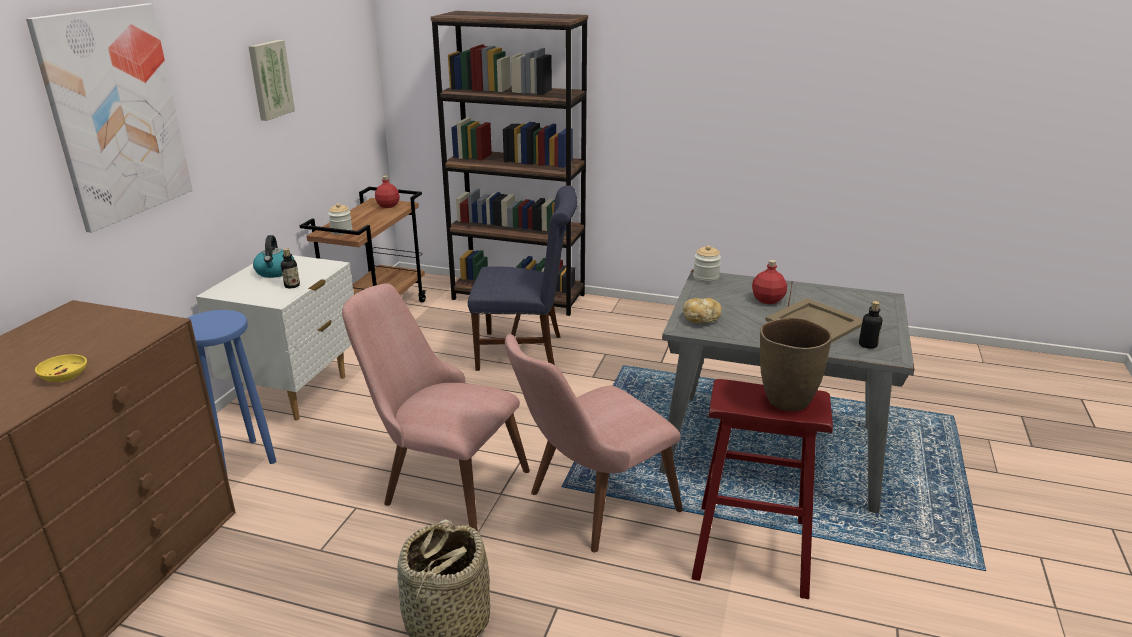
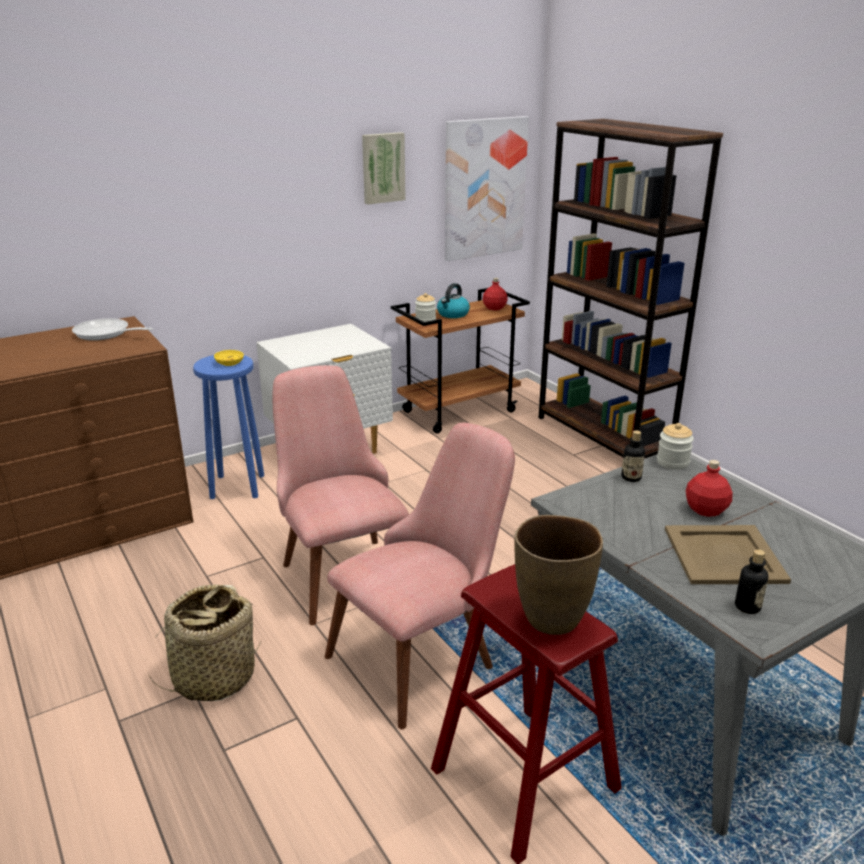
camera: 40 degrees right, 0 degrees up
picture [26,3,193,233] -> picture moved to [445,116,529,262]
yellow bowl [35,354,87,382] -> yellow bowl moved to [214,350,244,366]
kettle [253,235,294,278] -> kettle moved to [437,283,470,318]
bottle [281,248,300,288] -> bottle moved to [621,430,645,482]
blue chair [468,185,577,371] -> none
pink chair [505,334,683,553] -> pink chair turned 135 degrees clockwise [325,423,515,729]
bread [683,298,722,323] -> none
none -> frying pan [72,318,153,341]

